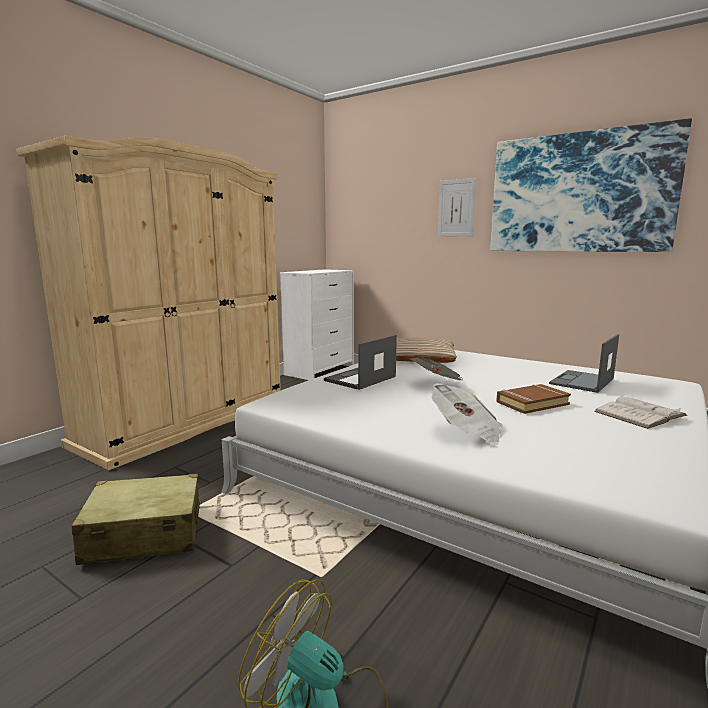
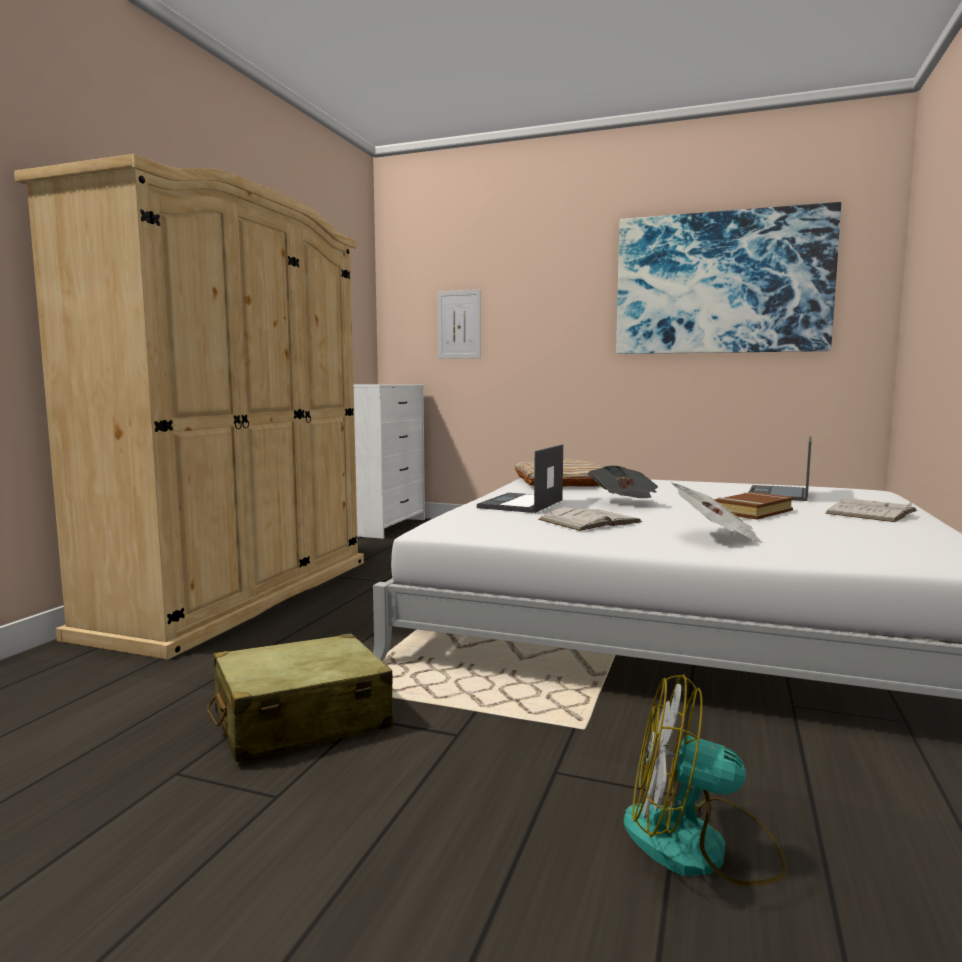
camera: 15 degrees left, 5 degrees down
picture [438,178,476,237] -> picture moved to [438,290,481,359]
none -> white book [538,507,642,531]

